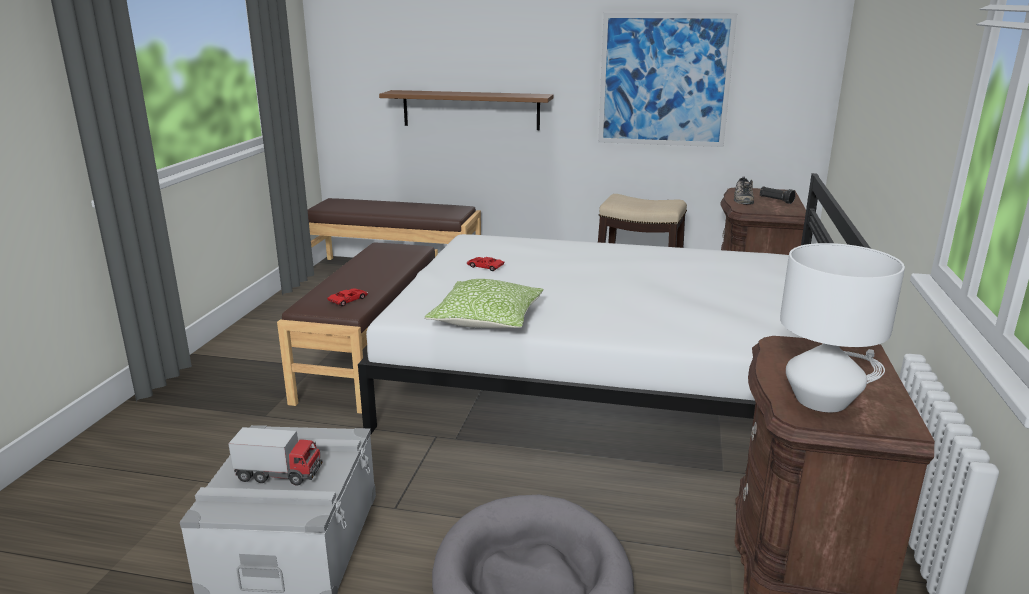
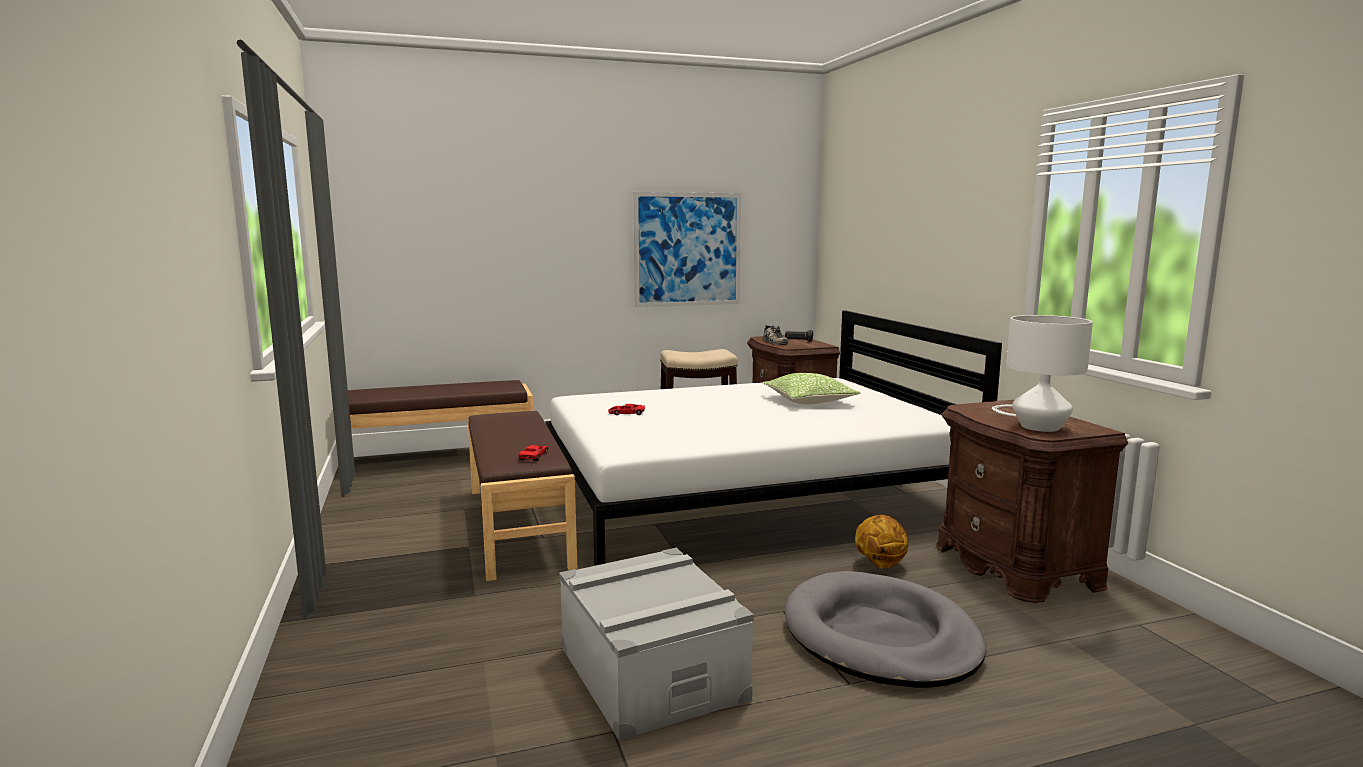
camera: 30 degrees left, 10 degrees down
toy truck [228,427,323,485] -> none
brown shelf [379,90,554,130] -> none
pillow [424,279,544,328] -> pillow moved to [763,373,860,405]
none -> basketball [855,515,908,569]

